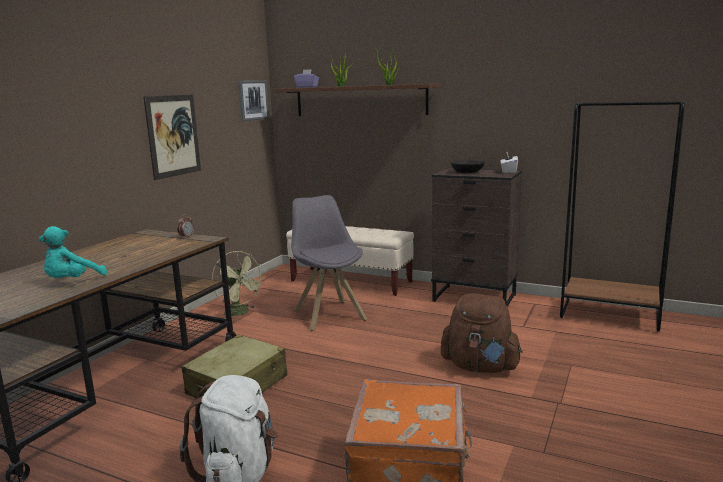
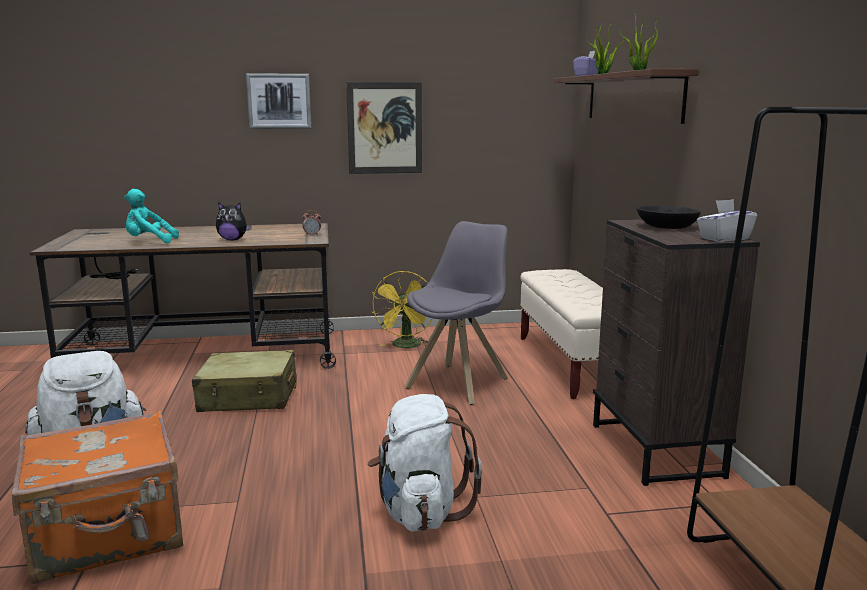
camera: 55 degrees right, 0 degrees up
green fan [212,251,265,319] -> yellow fan [371,271,433,348]
picture [238,80,270,121] -> picture moved to [246,73,311,129]
brown backpack [441,293,523,373] -> white backpack [368,394,482,531]
none -> plush toy [216,202,252,240]

